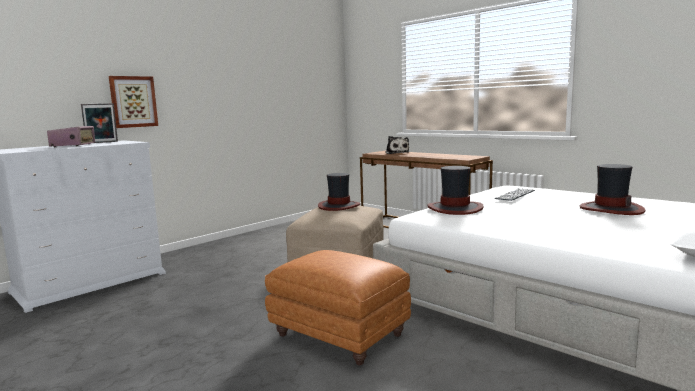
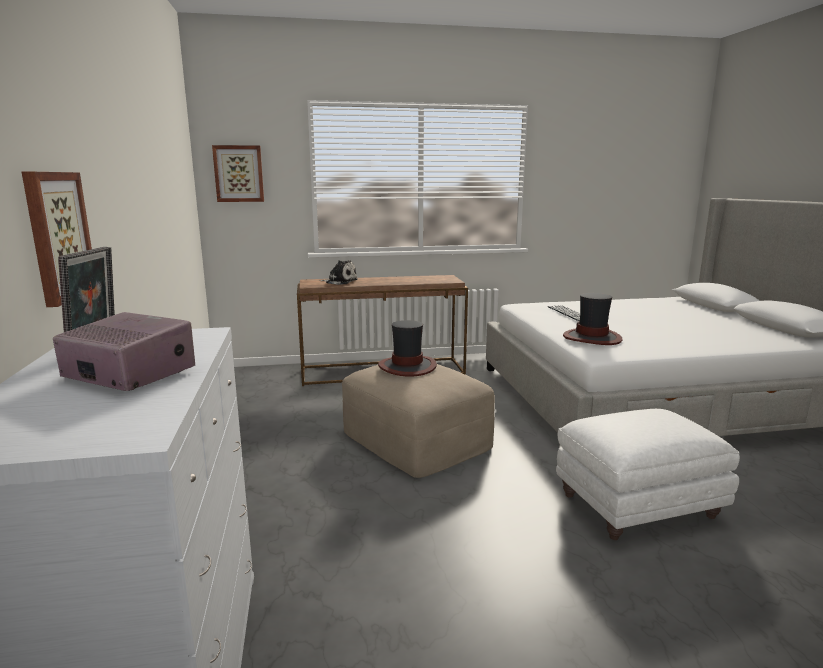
camera: 55 degrees left, 5 degrees up
brown ottoman [265,250,411,365] -> white ottoman [556,409,740,540]
hat [580,164,645,215] -> none
none -> picture [212,145,264,202]

